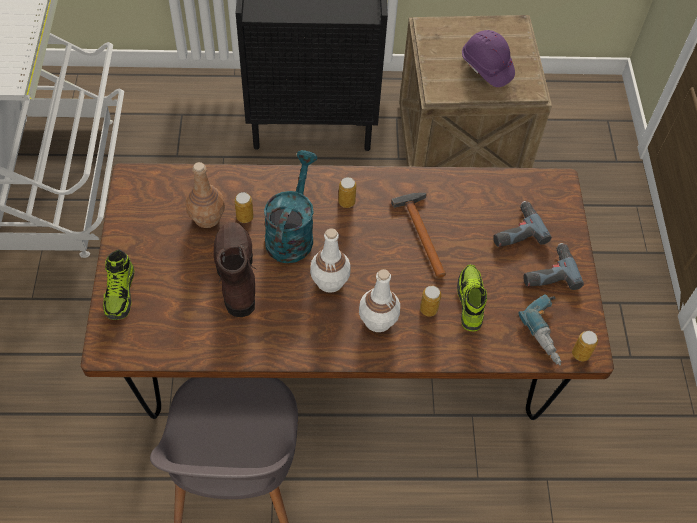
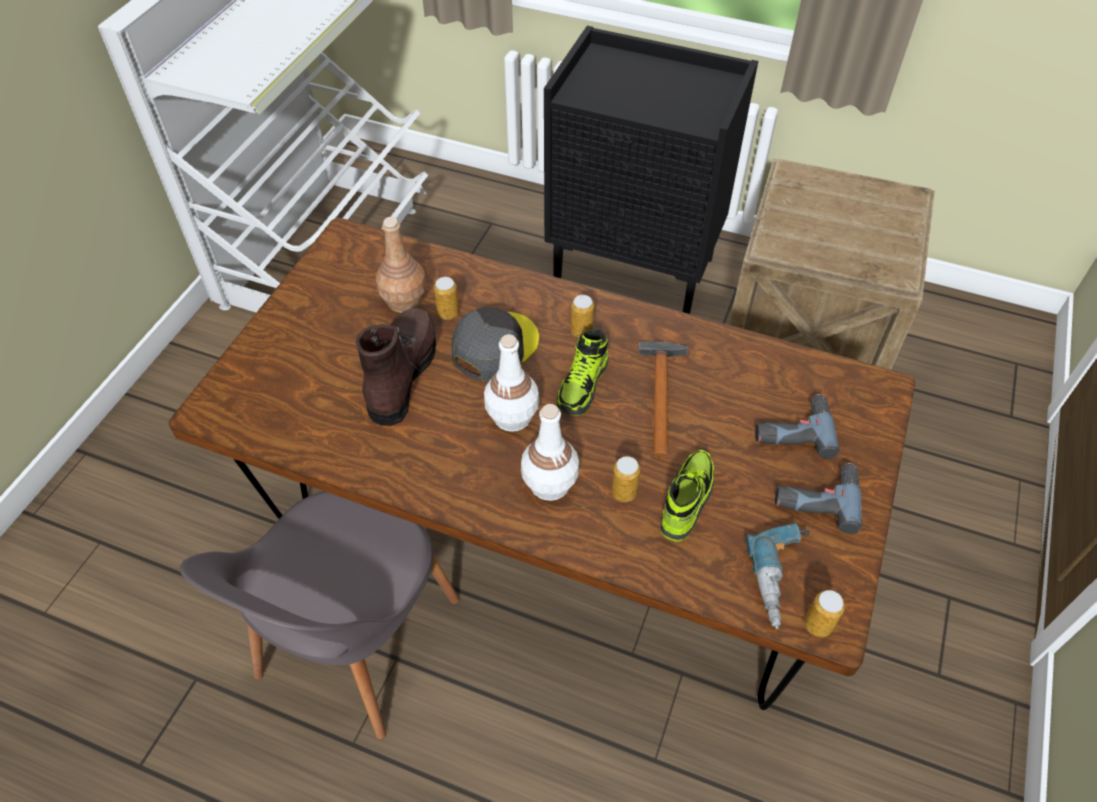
camera: 25 degrees right, 5 degrees down
shoe [103,250,135,320] -> shoe moved to [556,328,609,416]
turquoise watering can [264,150,318,263] -> grey cap [452,307,539,382]
purple hard hat [462,30,515,87] -> none

